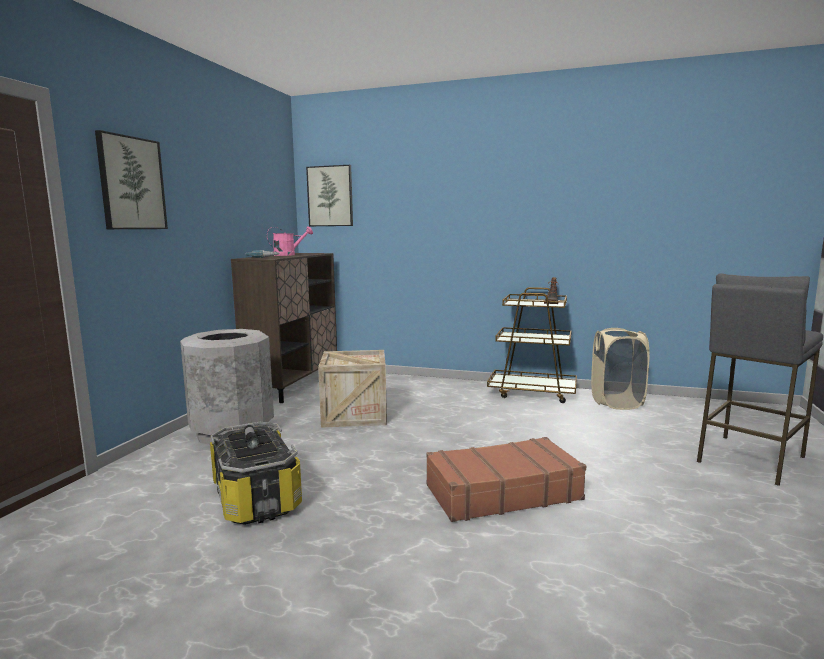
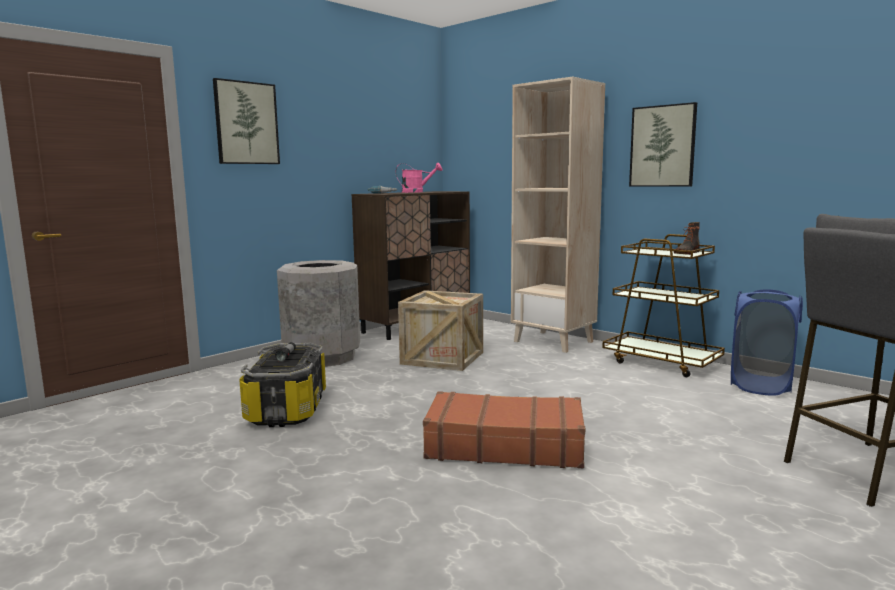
camera: 25 degrees right, 0 degrees up
picture [306,165,353,226] -> picture moved to [629,102,697,187]
beige laundry basket [591,328,650,410] -> blue laundry basket [731,289,803,396]
none -> beige bookcase [511,76,605,353]

